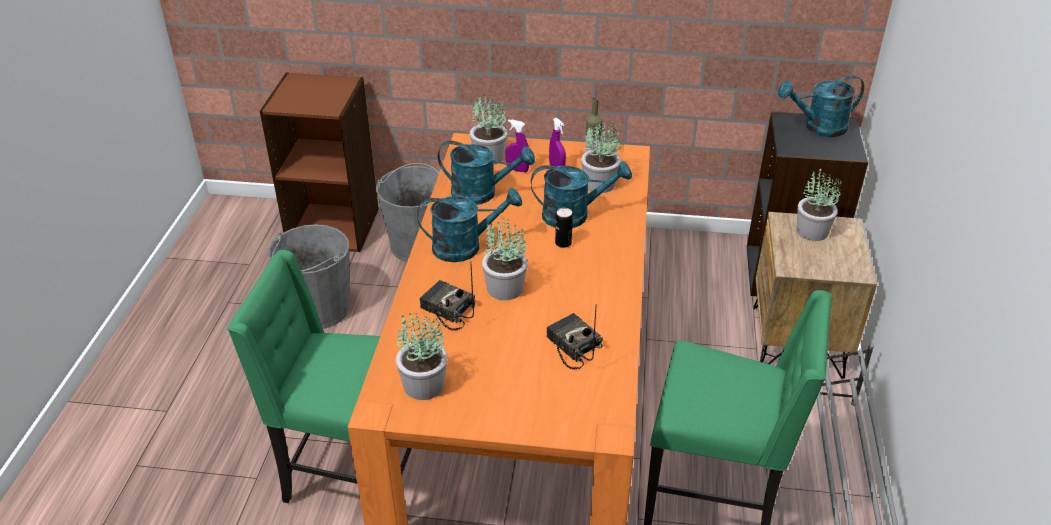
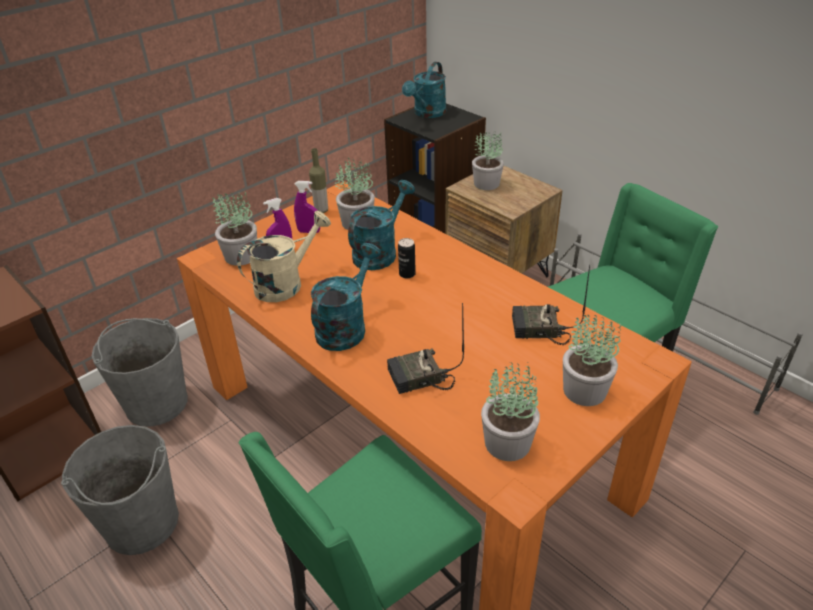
camera: 50 degrees left, 0 degrees up
turquoise watering can [438,141,535,205] -> beige watering can [237,211,331,302]
potted plant [482,218,528,300] -> potted plant moved to [563,315,621,406]

